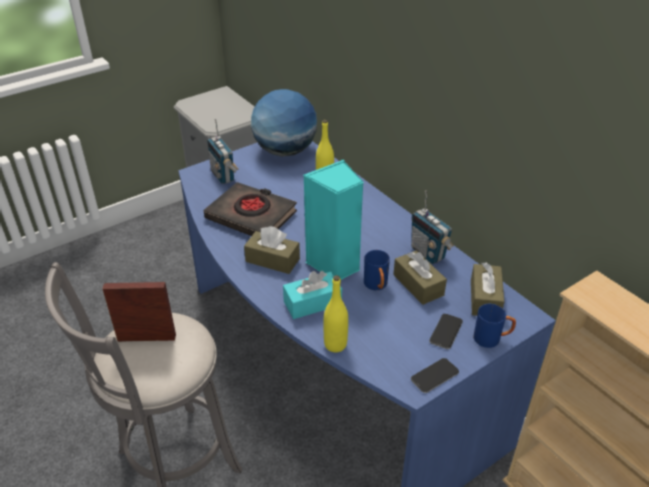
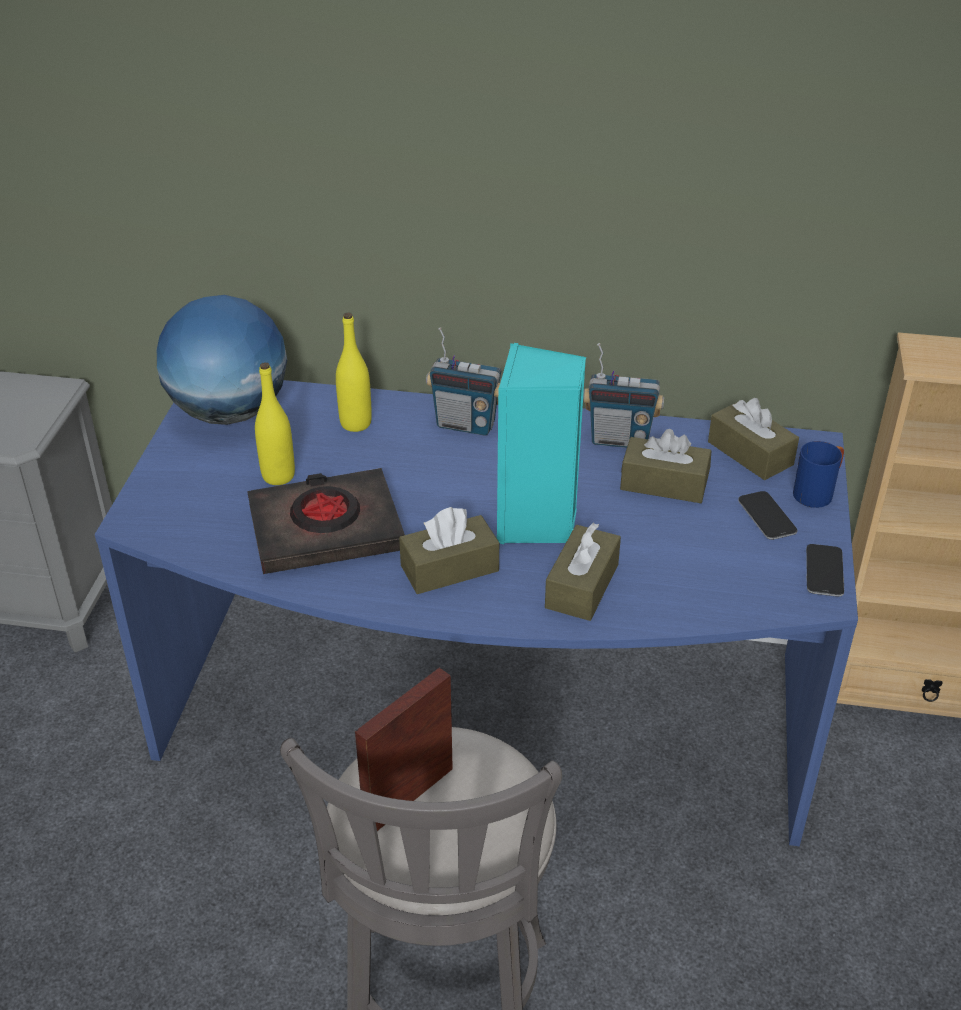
camera: 45 degrees left, 0 degrees up
radio [207,119,238,184] -> radio moved to [426,327,501,436]
turquoise tissue box [283,271,342,319] -> brown tissue box [545,523,621,621]
yellow bottle [324,275,348,352] -> yellow bottle moved to [255,362,295,485]
blue mug [364,250,390,290] -> none

